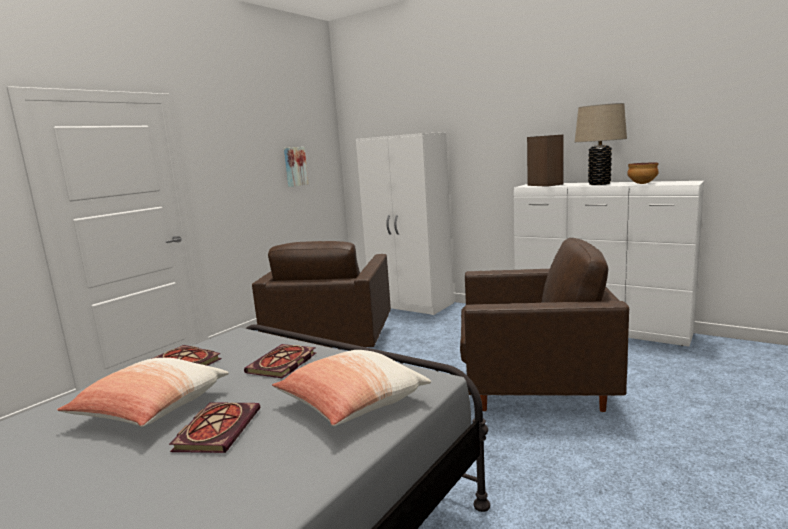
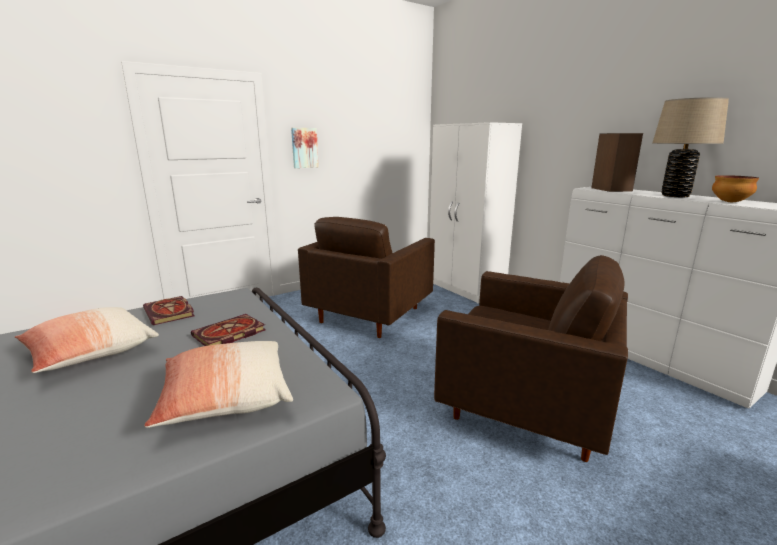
camera: 20 degrees right, 5 degrees up
book [169,402,261,453] -> none
picture [284,147,309,187] -> picture moved to [291,128,319,168]

